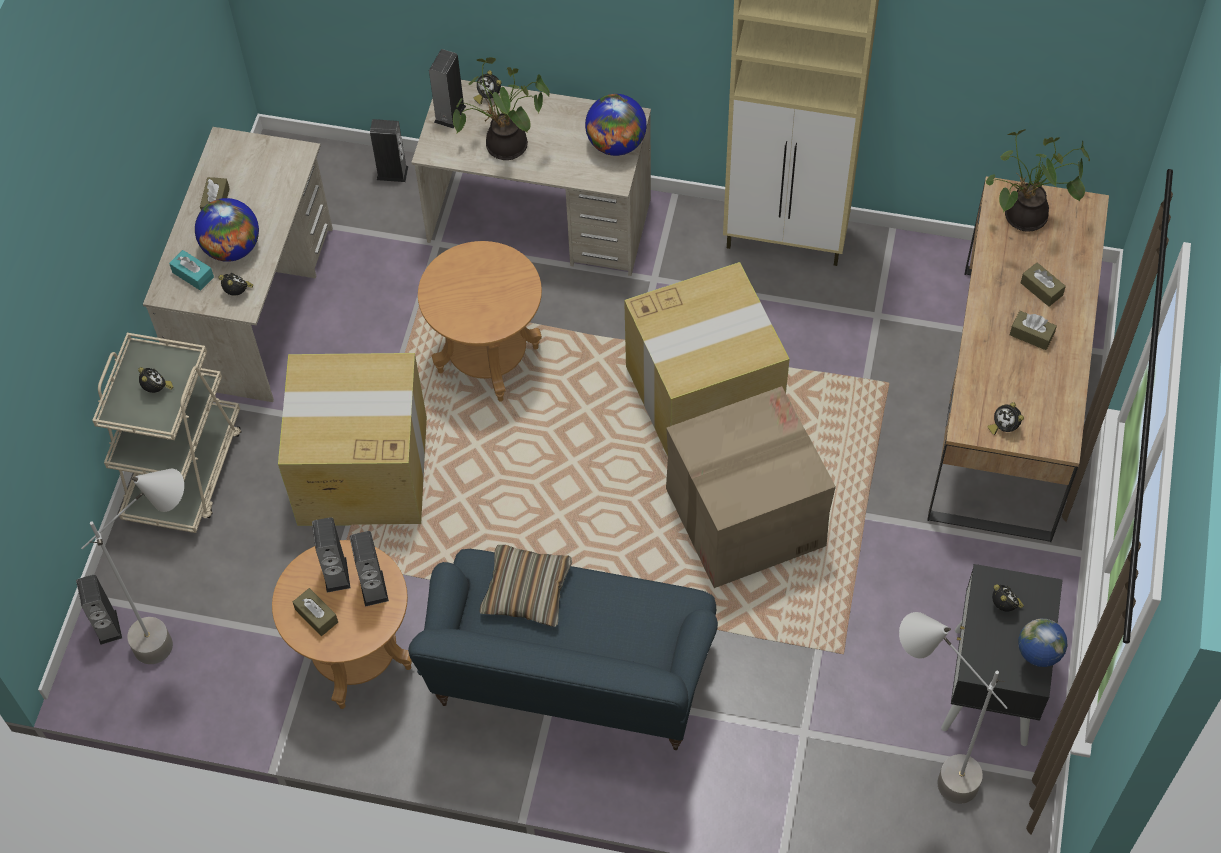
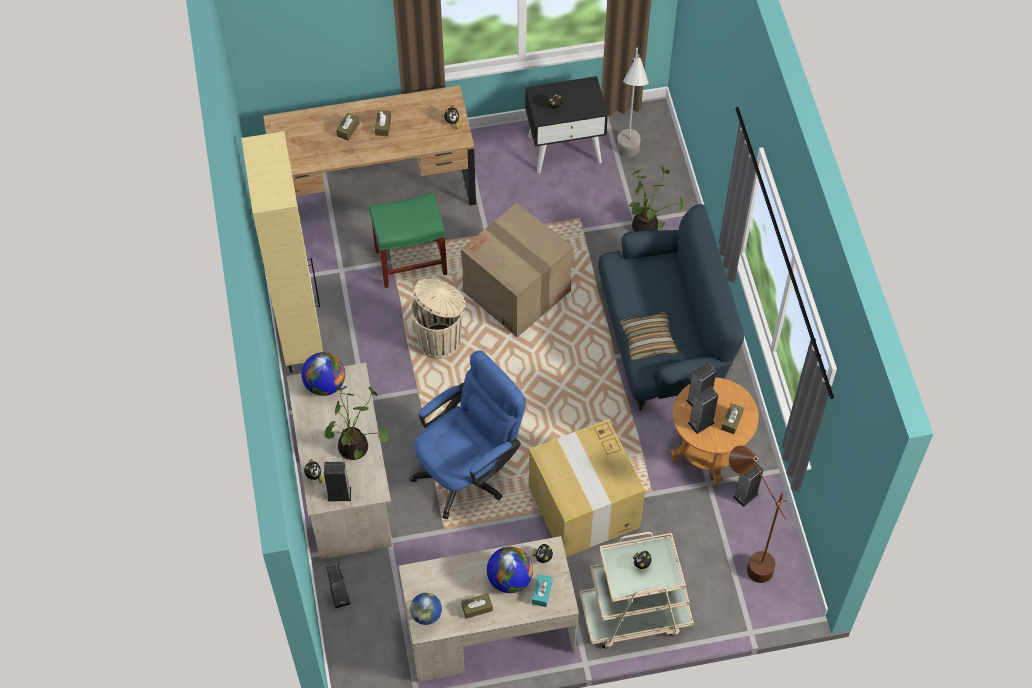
camera: 115 degrees left, 0 degrees up
speaker [76,575,122,645] -> speaker moved to [733,462,763,507]
grey floor lamp [81,469,184,664] -> brown floor lamp [729,445,787,583]
brown side table [418,241,542,402] -> blue office chair [410,350,526,519]
cardboard box [624,262,790,456] -> beige trash can [411,279,466,359]
potted plant [986,129,1090,232] -> potted plant moved to [629,166,684,231]
globe [1018,619,1068,667] -> globe moved to [410,593,442,625]
none -> green stool [369,192,447,288]

